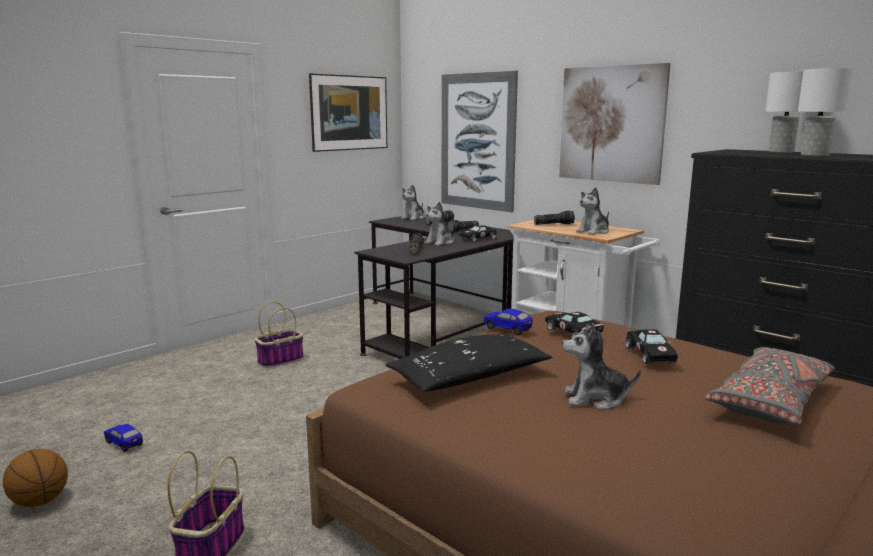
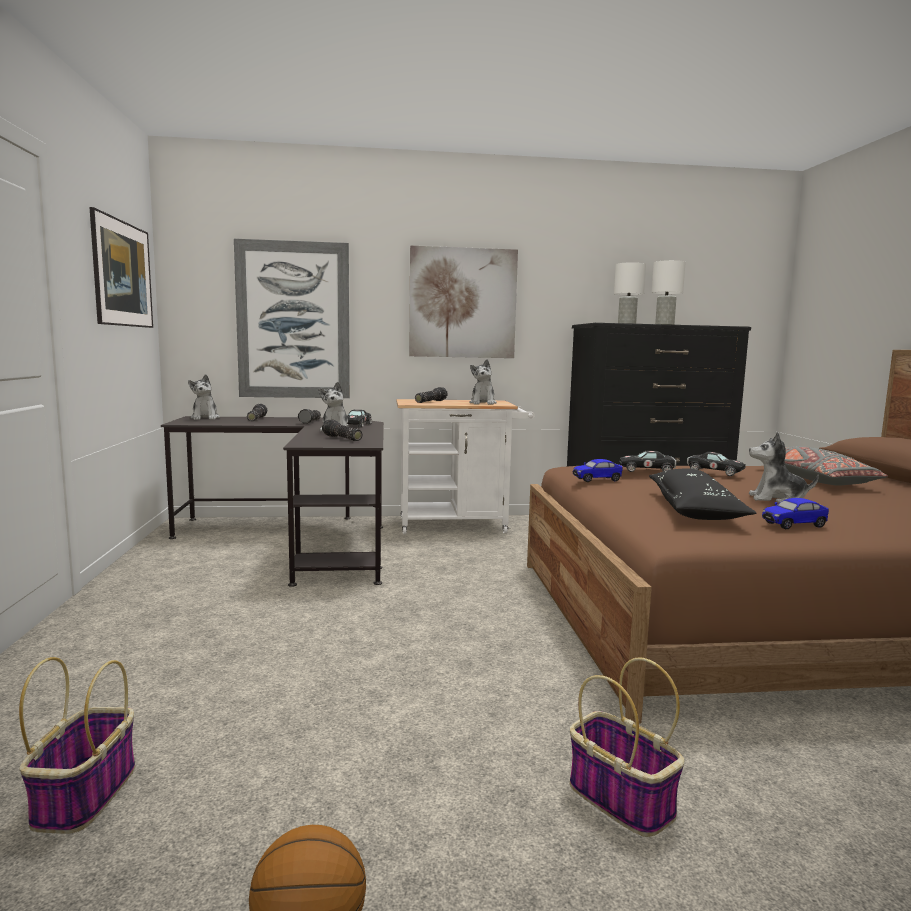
camera: 50 degrees left, 5 degrees down
toy car [104,424,143,452] -> toy car moved to [762,498,829,529]
basket [255,302,304,368] -> basket moved to [19,657,135,834]
plush toy [562,323,641,410] -> plush toy turned 60 degrees clockwise [749,432,819,503]

